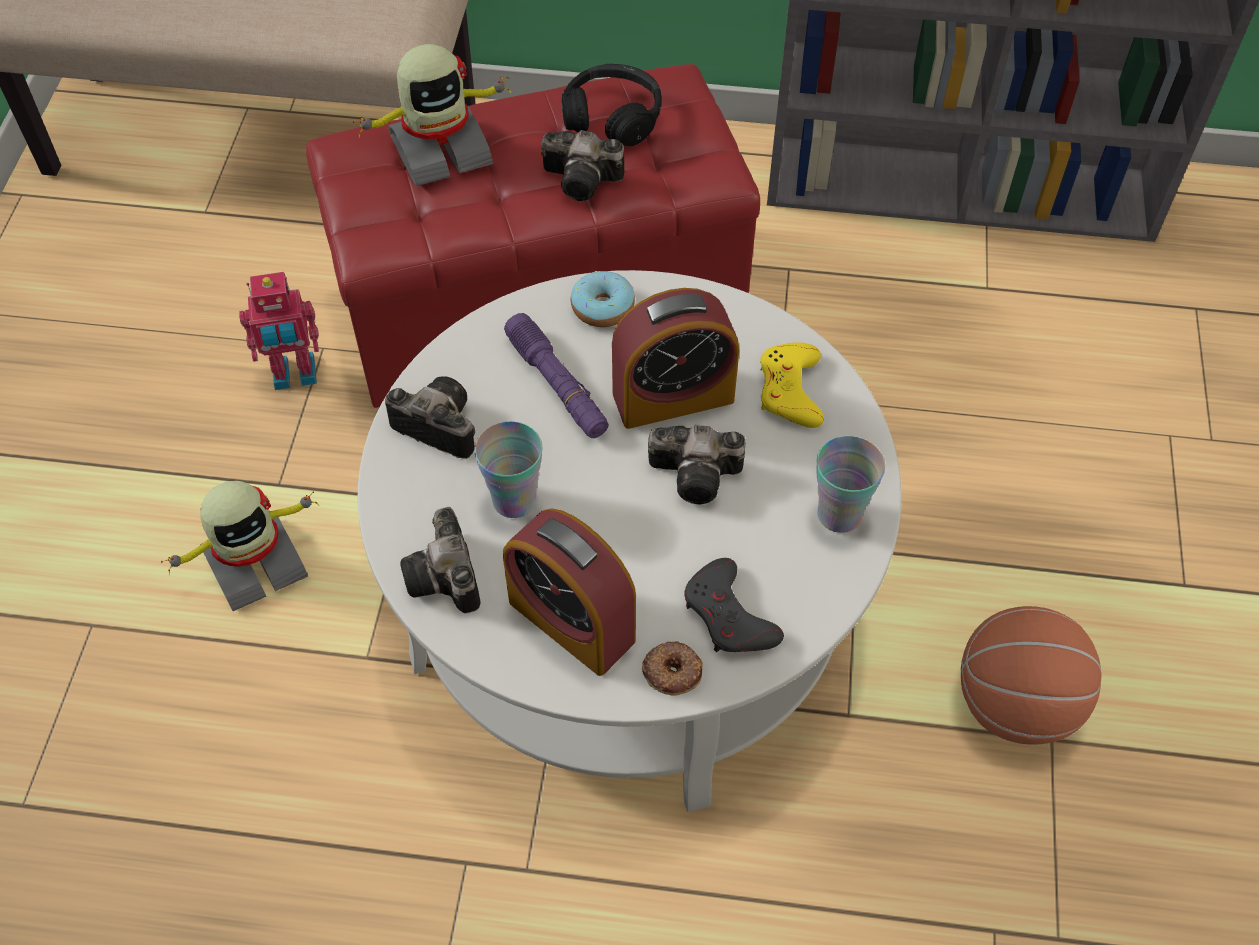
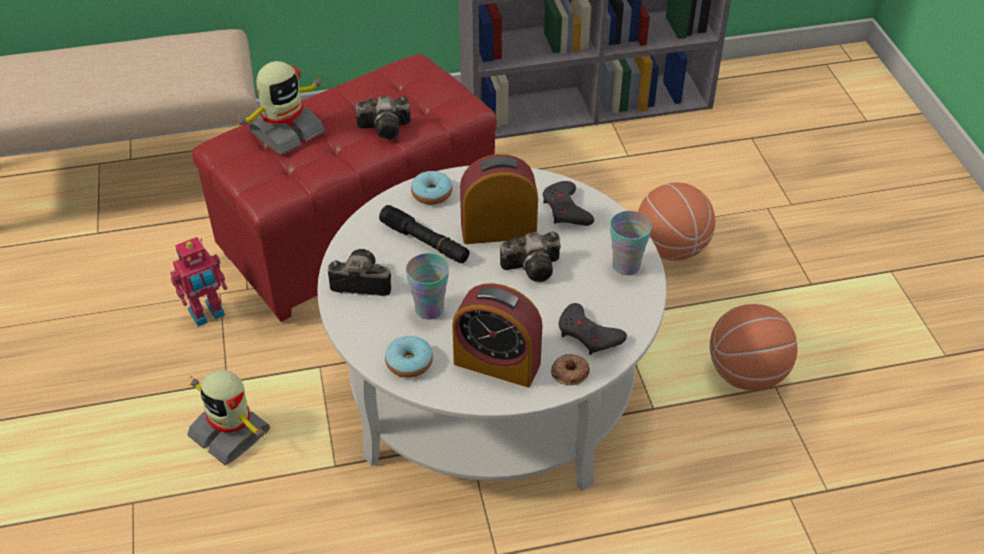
camera: 20 degrees left, 10 degrees down
toy robot [161,481,318,611] -> toy robot turned 90 degrees clockwise [187,370,270,465]
camera [400,507,481,613] -> donut [385,336,433,378]
purple flashlight [504,313,609,438] -> black flashlight [379,205,470,263]
black headphones [561,64,662,146] -> none
alarm clock [612,288,739,429] -> alarm clock turned 150 degrees counterclockwise [460,154,538,244]
yellow game controller [760,342,824,428] -> grey game controller [543,181,594,226]
none -> basketball [638,182,716,261]

